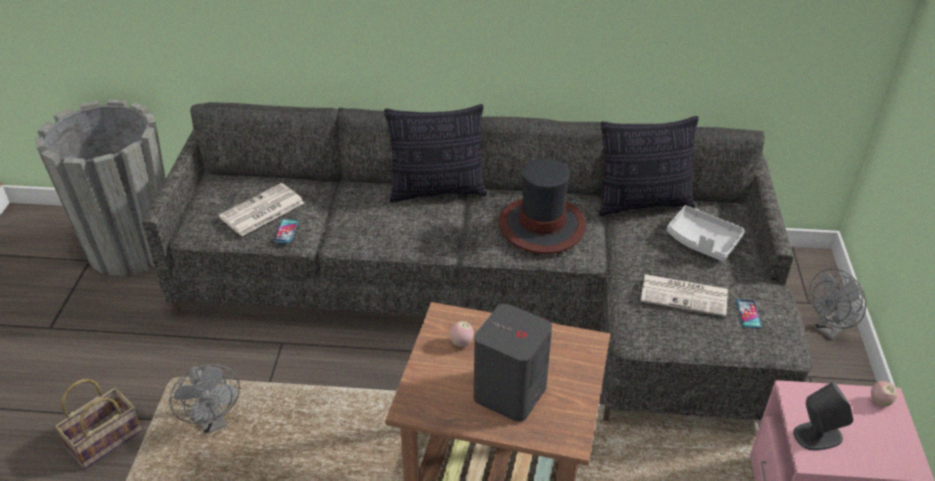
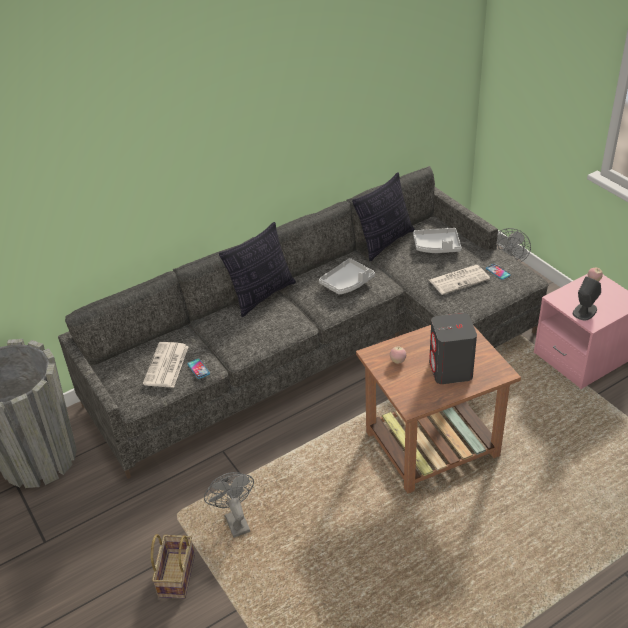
camera: 35 degrees left, 0 degrees up
grey fan [170,365,240,435] -> grey fan turned 135 degrees counterclockwise [204,472,254,538]
hat [498,158,586,254] -> grey tray [319,258,375,295]

